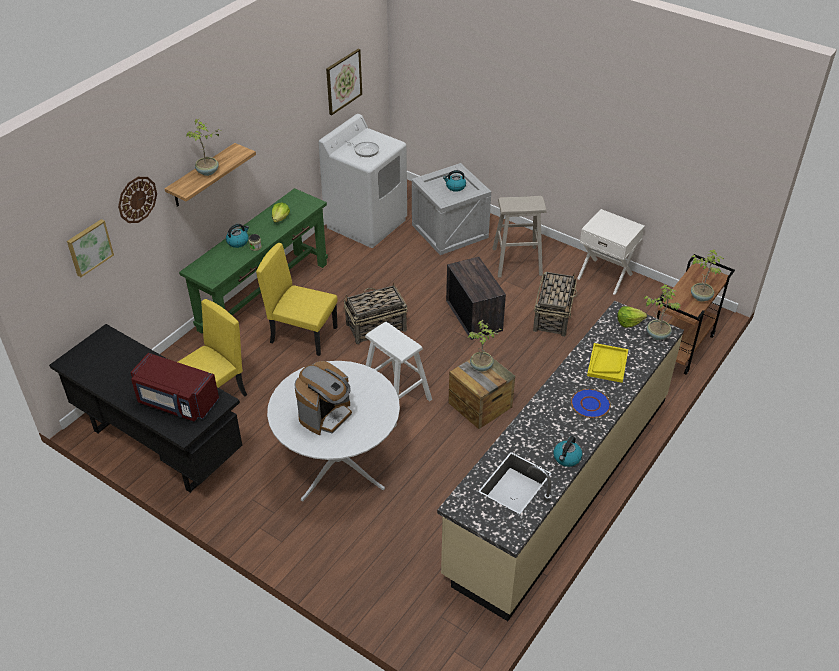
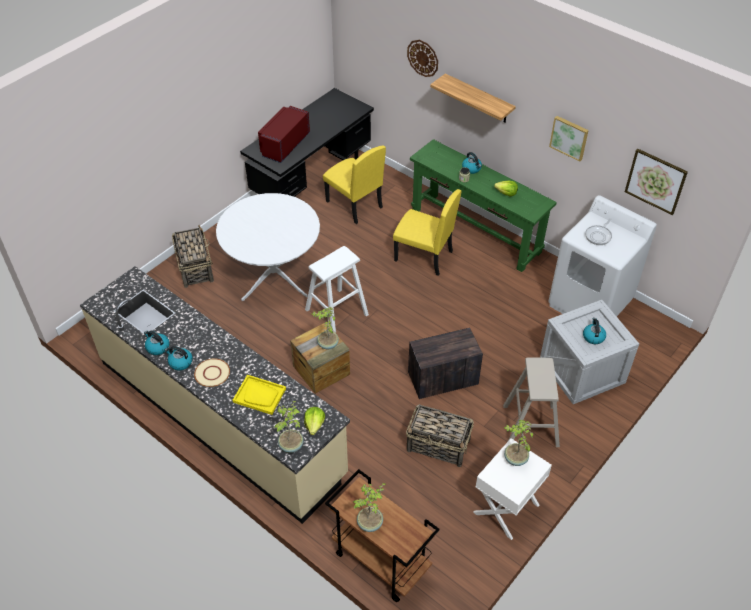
camera: 95 degrees right, 5 degrees up
picture [67,219,114,277] -> picture moved to [549,116,589,161]
potted plant [186,119,220,176] -> potted plant moved to [504,420,533,466]
yellow chair [256,243,338,356] -> yellow chair turned 90 degrees clockwise [393,189,461,276]
coffee machine [295,361,352,435] -> none
basket [344,282,407,344] -> basket moved to [172,225,214,288]
blue plate [571,389,610,418] -> beige plate [194,358,230,387]
none -> kettle [164,346,193,370]

